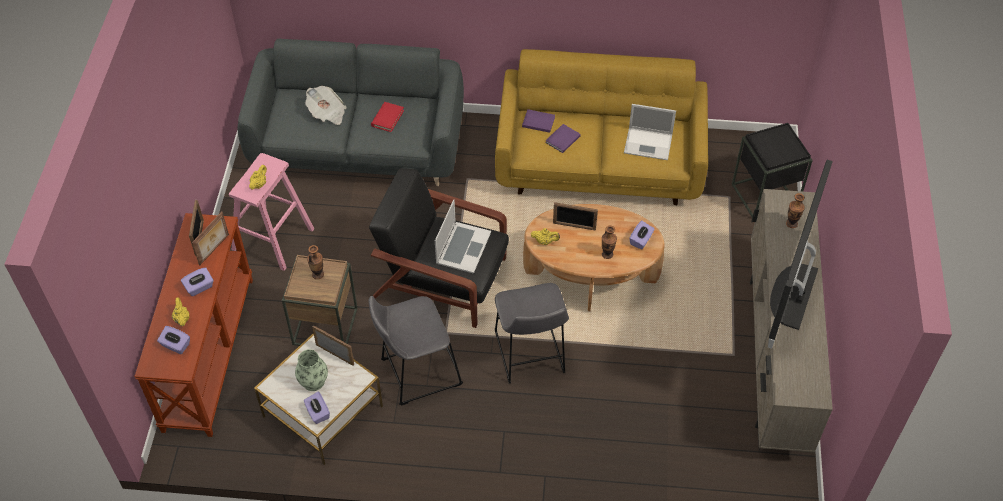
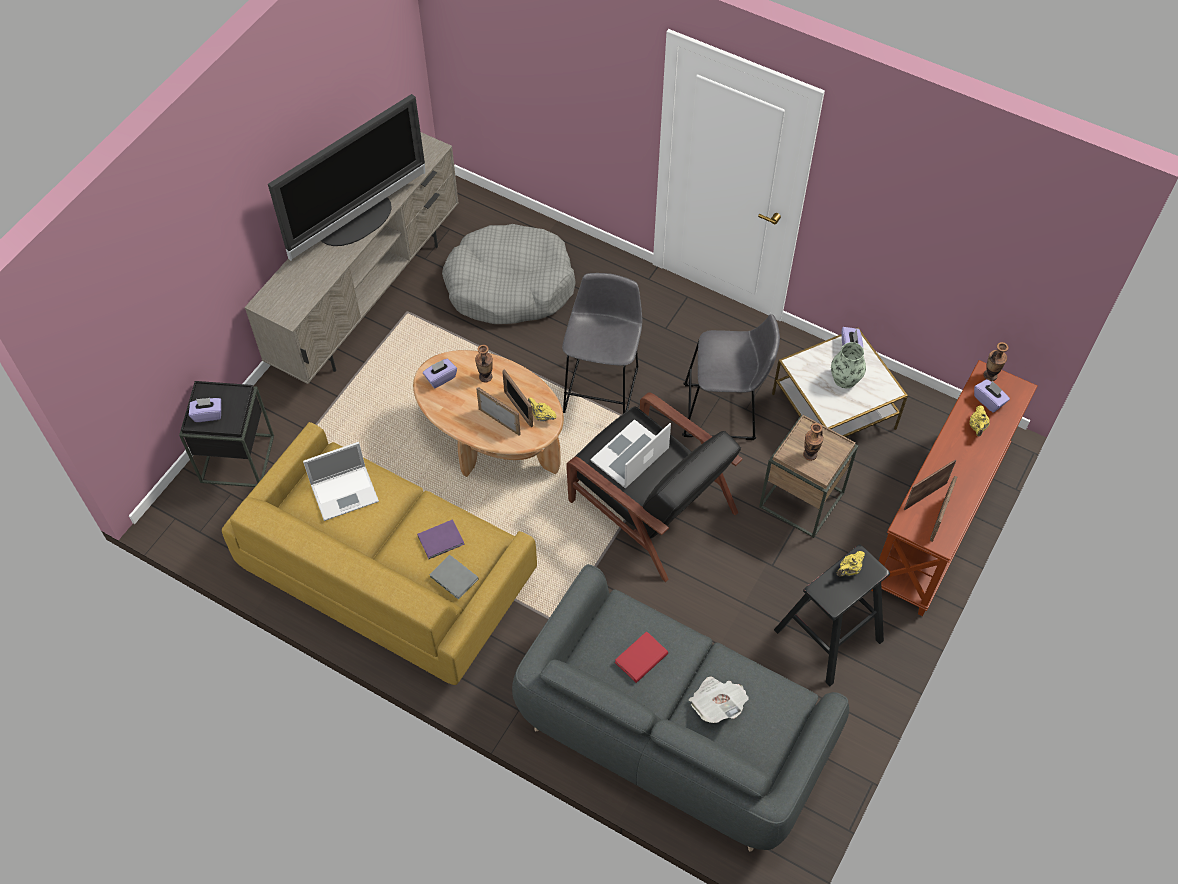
camera: 155 degrees left, 5 degrees up
purple tissue box [181,267,214,296] -> purple tissue box moved to [189,398,221,422]
pink stool [229,153,315,271] -> black stool [774,544,890,687]
picture frame [312,325,354,366] -> picture frame moved to [502,369,533,427]
purple book [522,109,555,133] -> grey book [429,555,479,600]
laptop [624,104,676,160] -> laptop turned 120 degrees clockwise [303,442,379,521]
vase [786,193,805,228] -> vase moved to [983,342,1009,381]
none -> grey dog bed [442,224,576,324]

